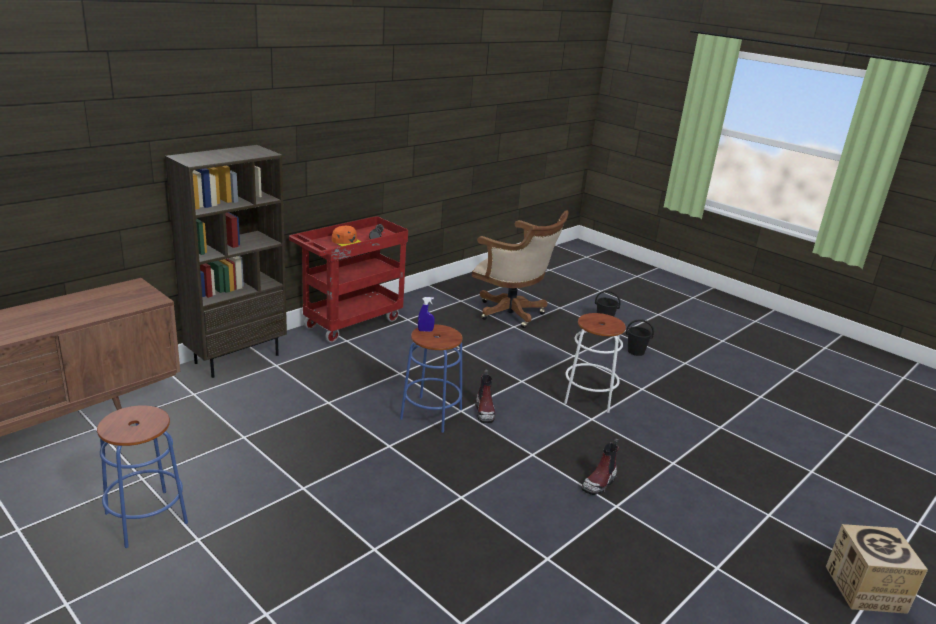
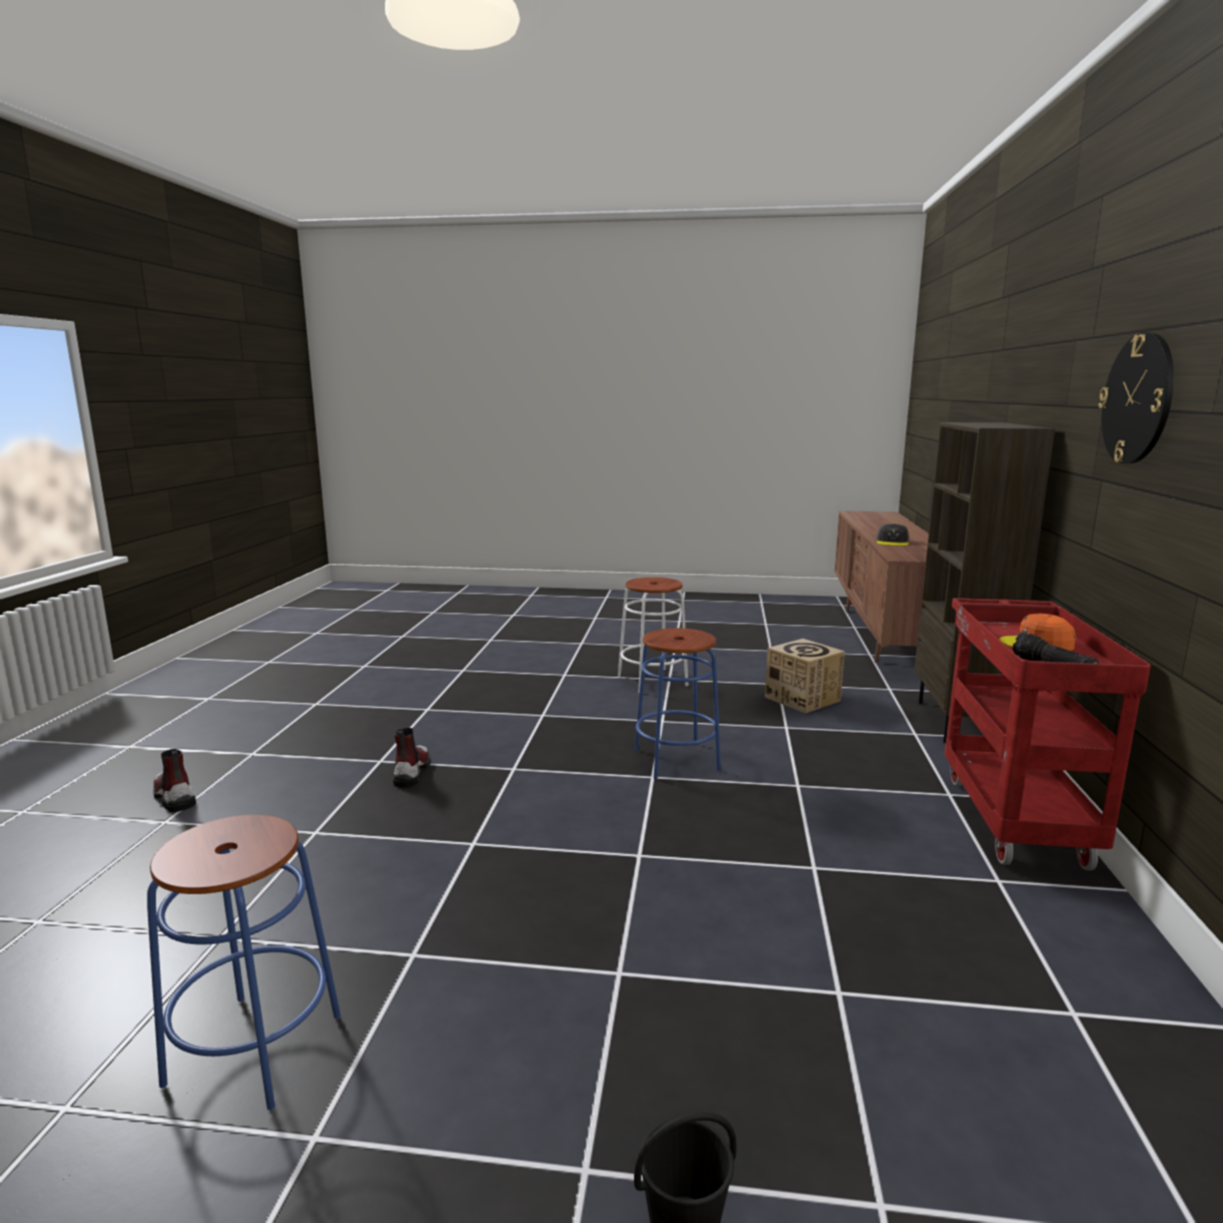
camera: 145 degrees right, 10 degrees down
blue stool [97,405,188,548] -> blue stool moved to [147,815,341,1110]
blue spray bottle [418,297,435,332] -> none
office chair [472,210,568,328] -> none
boot [475,370,495,423] -> boot moved to [153,749,196,812]
white stool [564,313,626,413] -> white stool moved to [618,577,689,693]
black bucket [626,319,654,356] -> none
cardboard box [826,524,928,614] -> cardboard box moved to [765,639,845,714]
none -> grey cap [877,523,909,546]
none -> wall clock [1098,332,1174,464]

